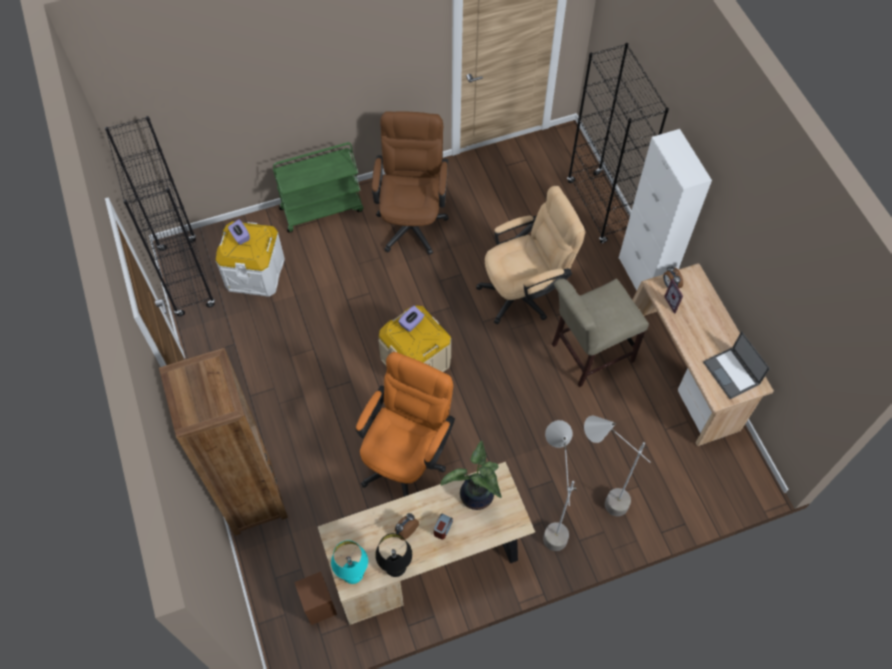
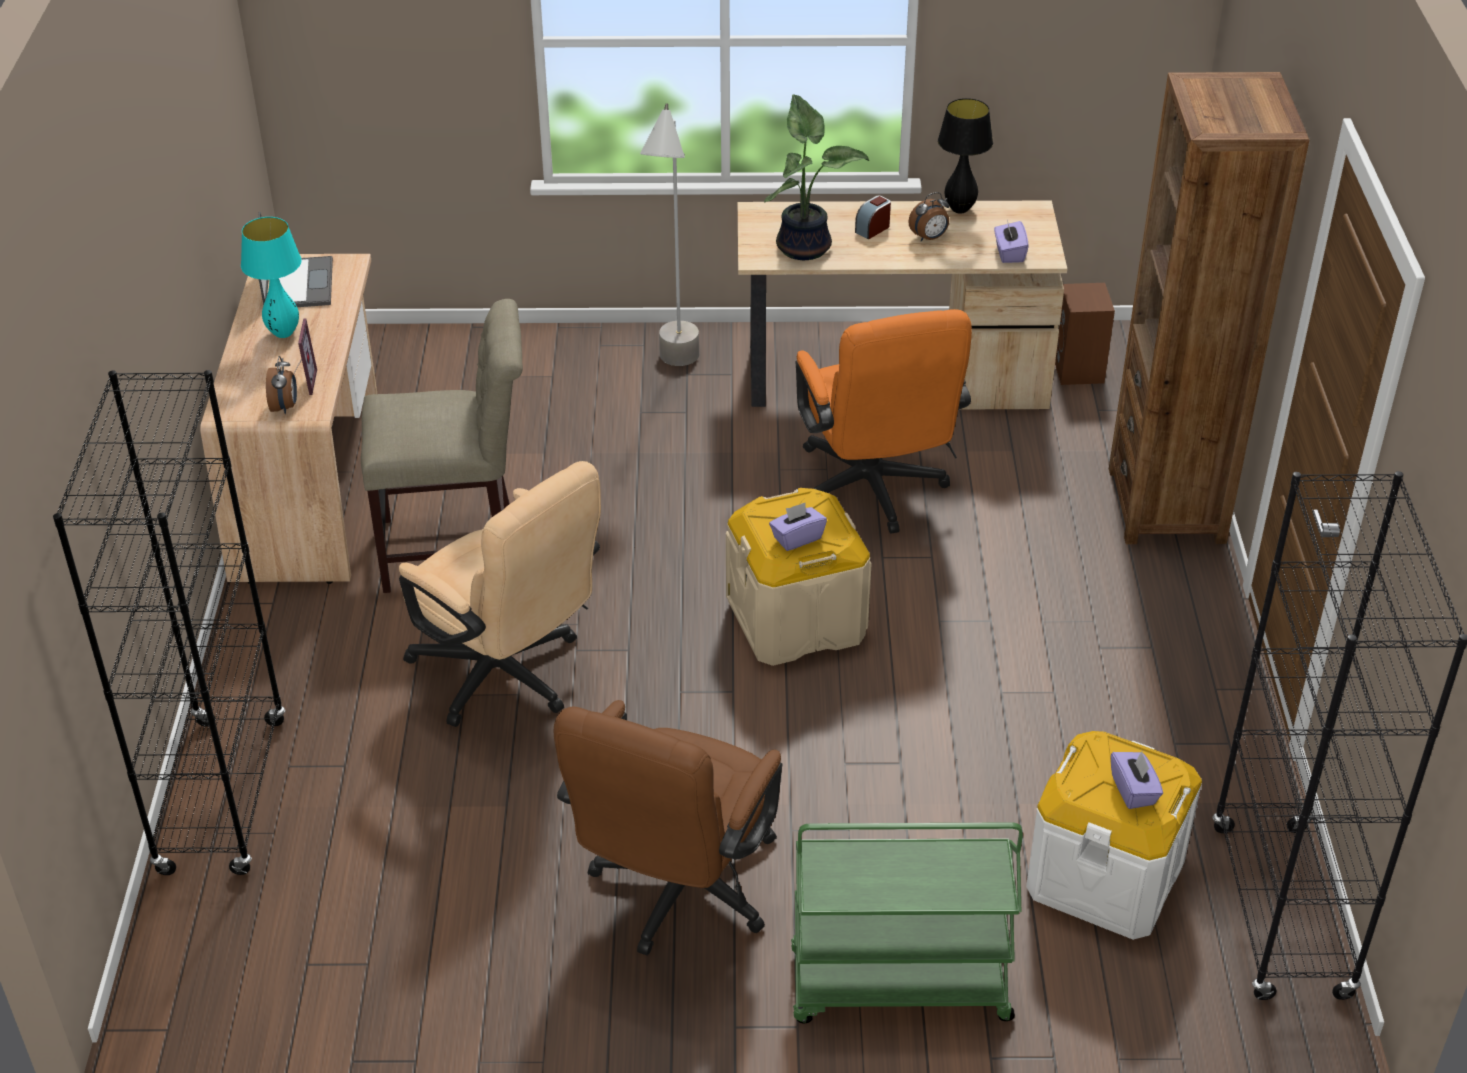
camera: 160 degrees left, 20 degrees down
turquoise table lamp [331,540,368,584] -> turquoise table lamp moved to [241,217,302,338]
orange office chair [356,352,455,497] -> orange office chair turned 60 degrees counterclockwise [795,309,972,534]
beige office chair [476,186,585,325] -> beige office chair turned 135 degrees counterclockwise [399,461,601,727]
grey floor lamp [584,416,650,516] -> none
white cabinet [619,129,712,290] -> none
none -> purple tissue box [994,220,1029,263]

